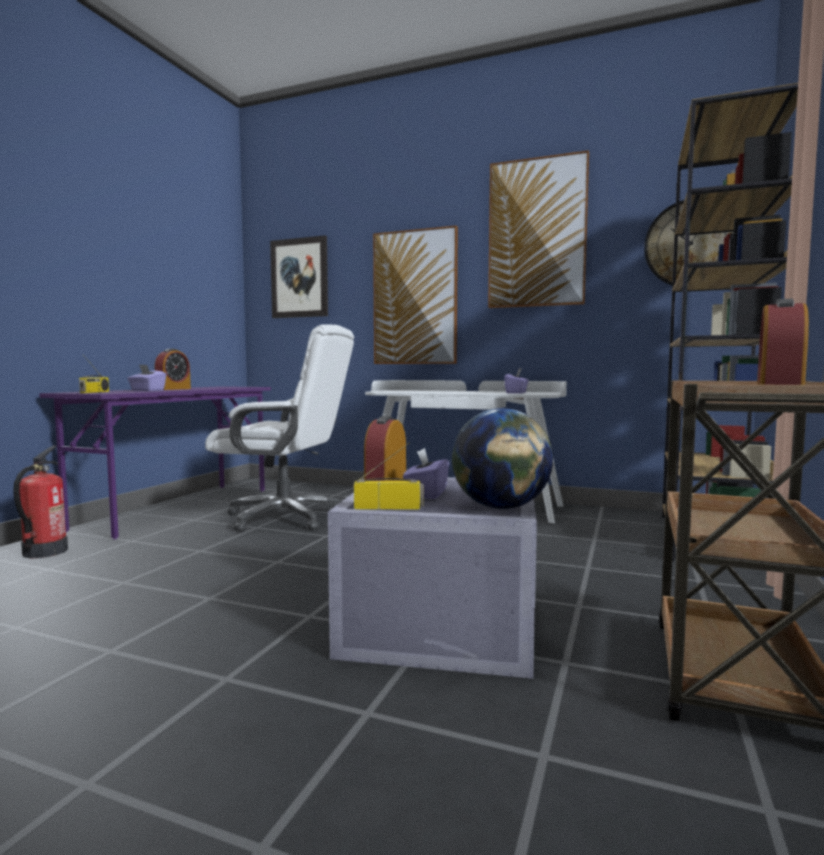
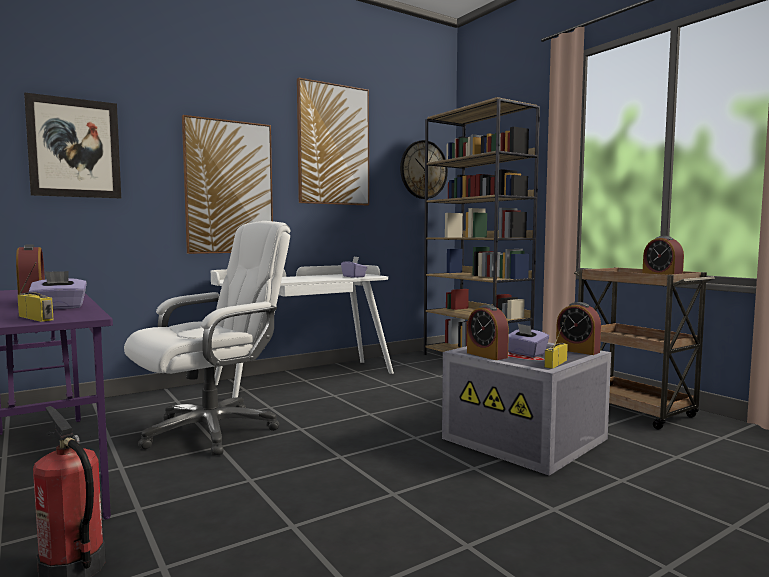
camera: 55 degrees left, 0 degrees up
globe [452,408,553,509] -> alarm clock [556,302,601,355]

